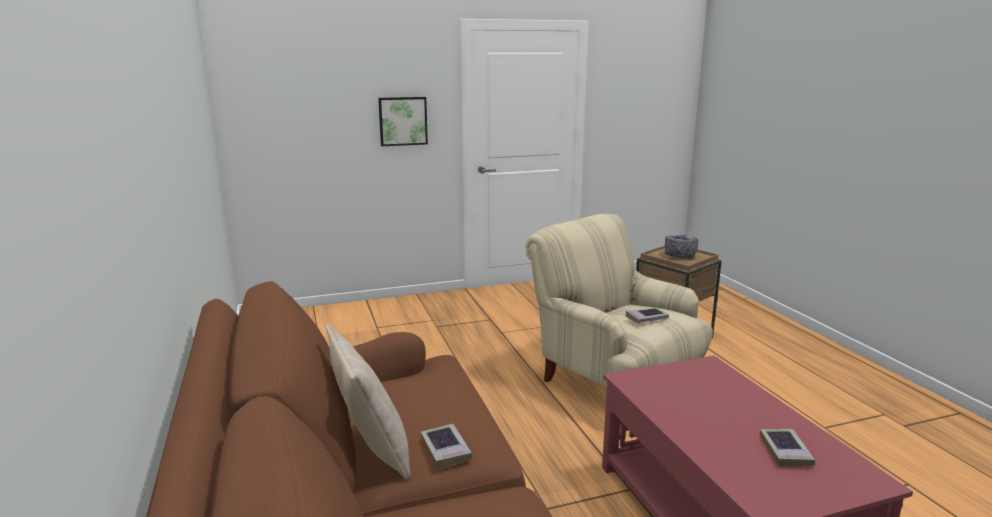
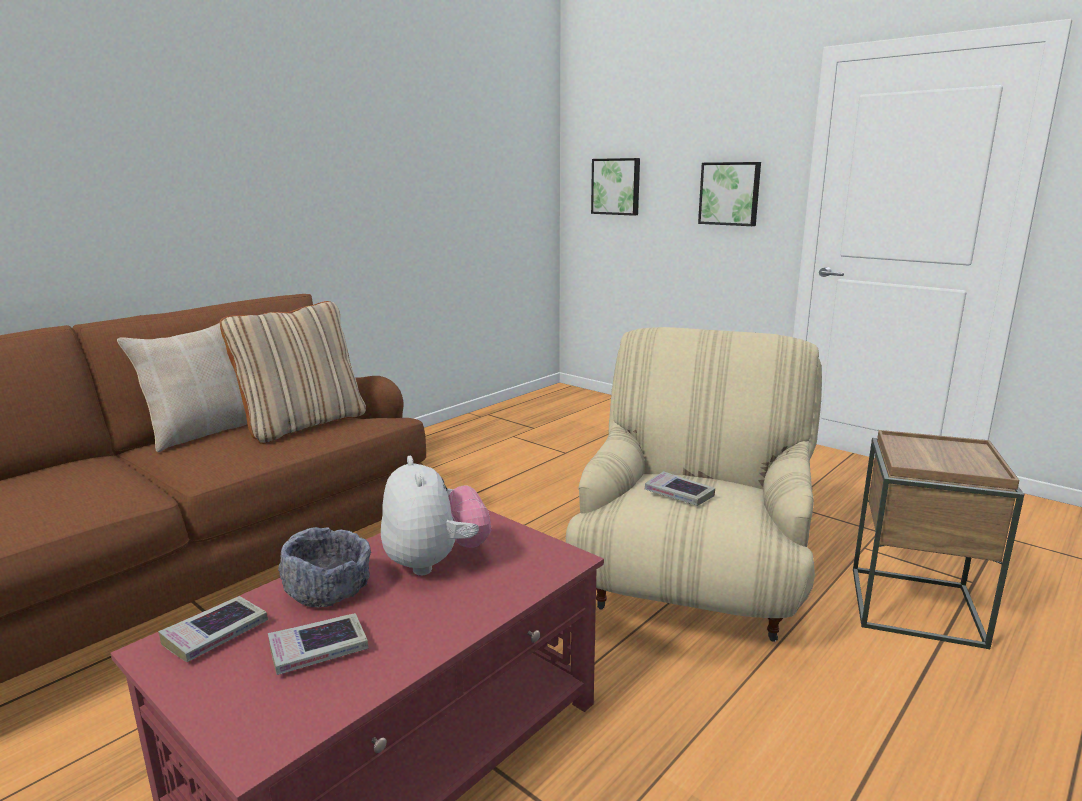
camera: 60 degrees right, 0 degrees up
book [421,424,472,469] -> book moved to [158,596,268,662]
grey bowl [665,235,698,258] -> grey bowl moved to [278,527,371,607]
none -> beige pillow [220,301,366,444]
none -> plush toy [381,456,492,576]
none -> picture [591,158,640,216]

